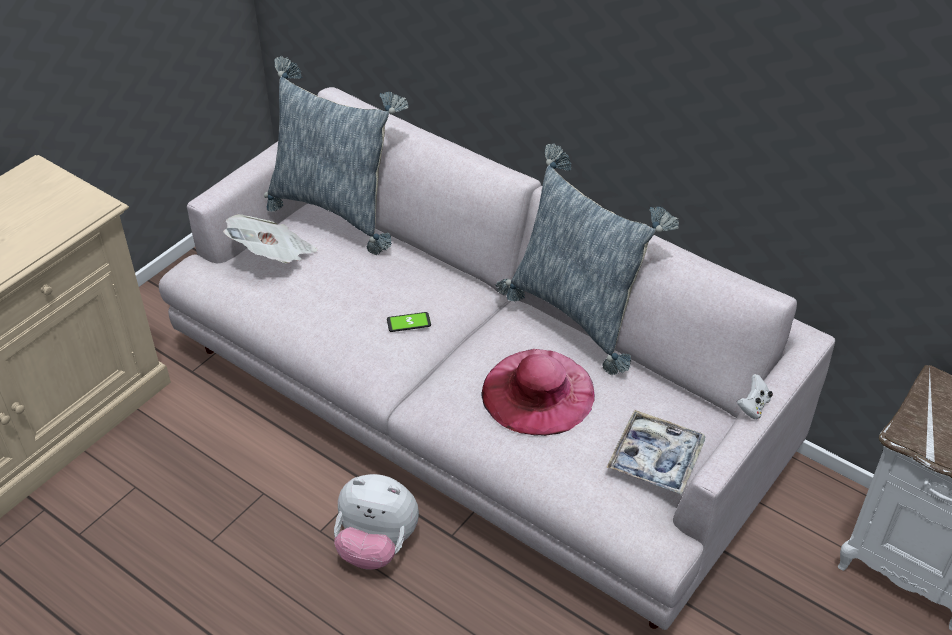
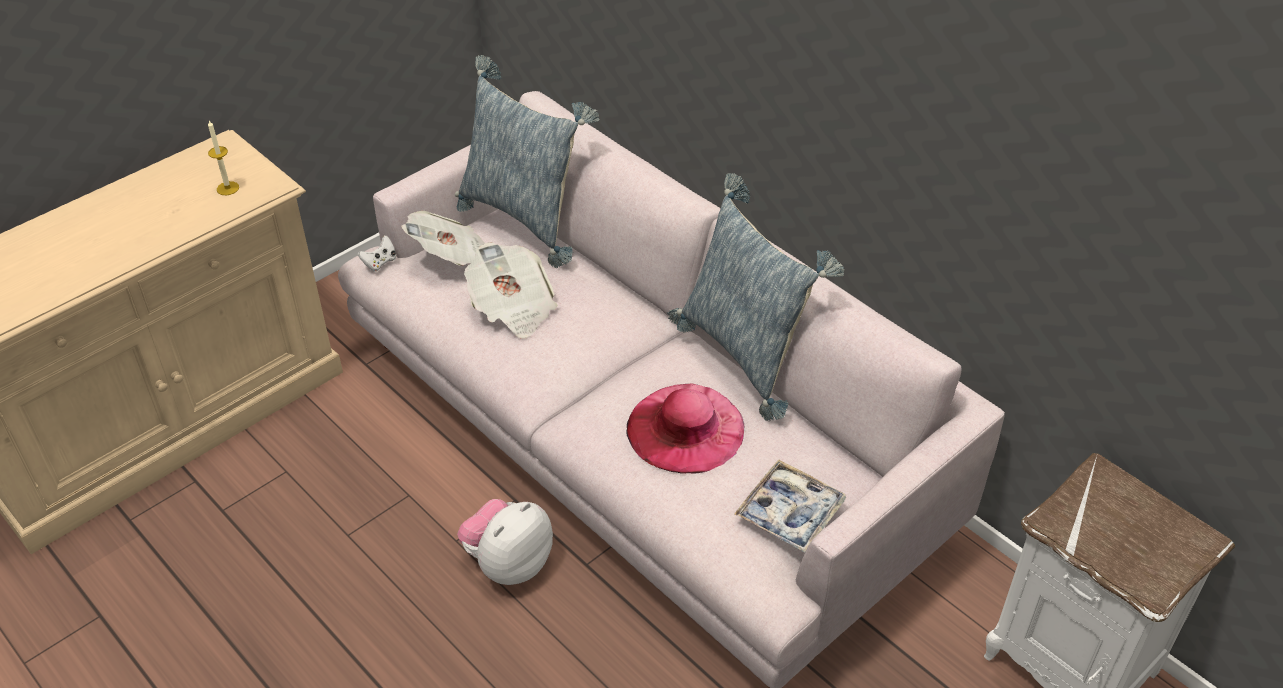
camera: 10 degrees right, 0 degrees up
plush toy [334,474,419,570] -> plush toy turned 105 degrees clockwise [457,499,553,585]
phone [387,312,431,332] -> none
white game controller [737,374,773,420] -> white game controller moved to [358,235,397,272]
none -> candle [208,121,239,195]
none -> newspaper [464,242,558,338]

